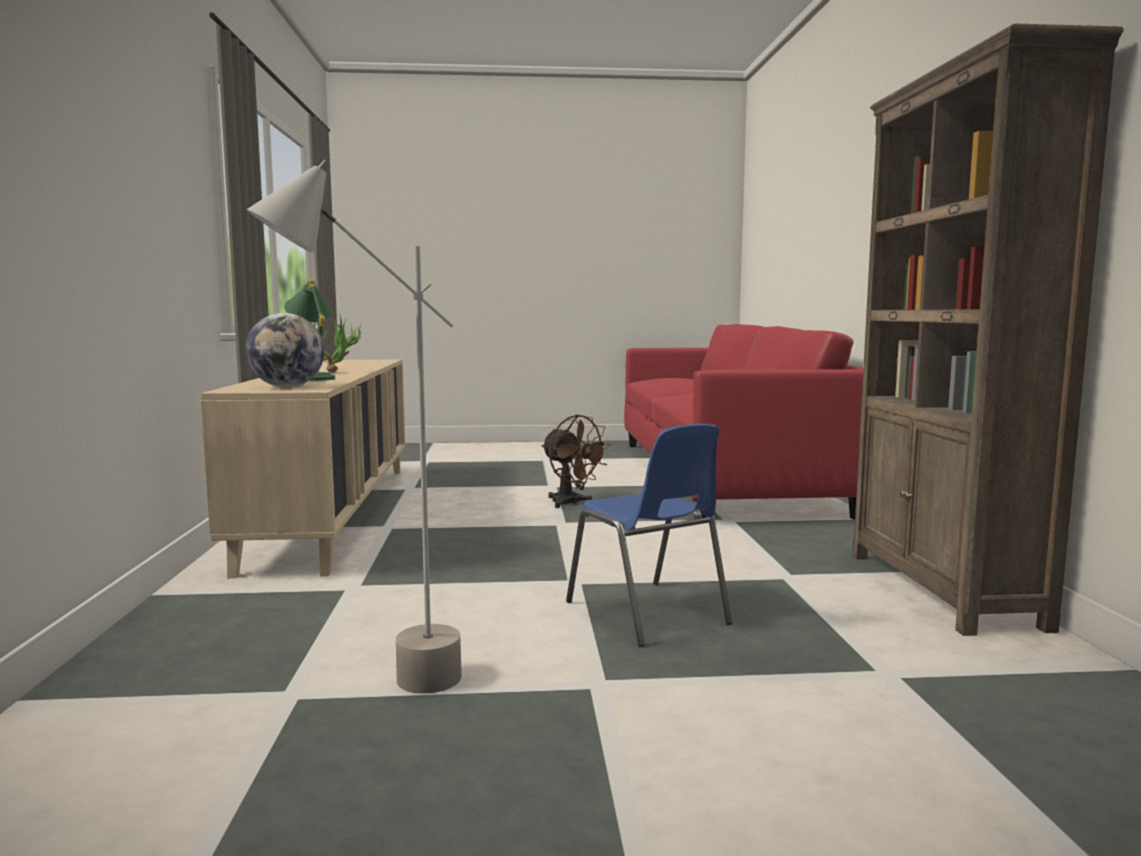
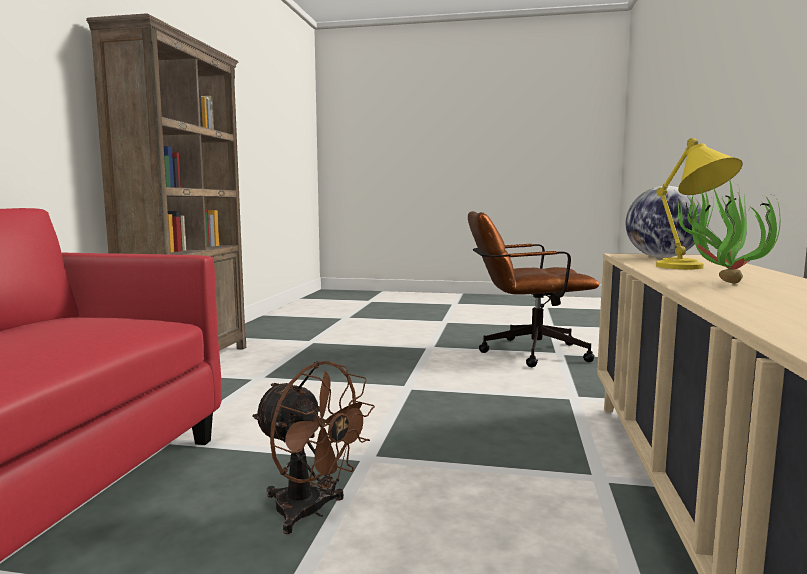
camera: 165 degrees left, 0 degrees up
grey floor lamp [247,160,462,694] -> brown office chair [468,211,599,367]
green table lamp [284,279,335,381] -> yellow table lamp [656,138,743,269]
brown fan [541,415,611,508] -> brown fan turned 150 degrees clockwise [252,361,375,534]
blue chair [566,424,732,647] -> none

